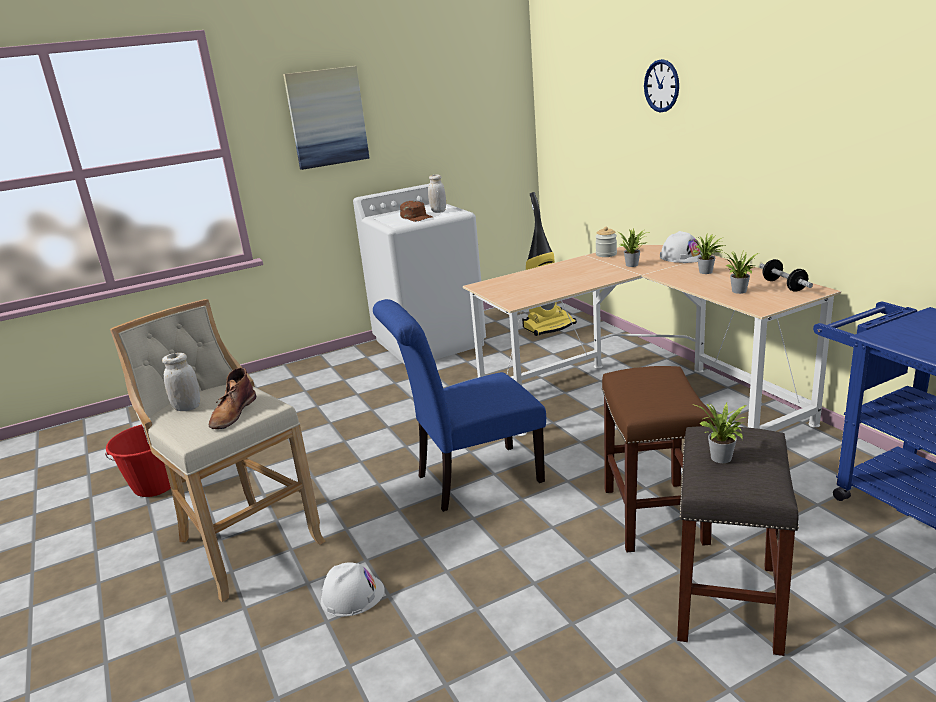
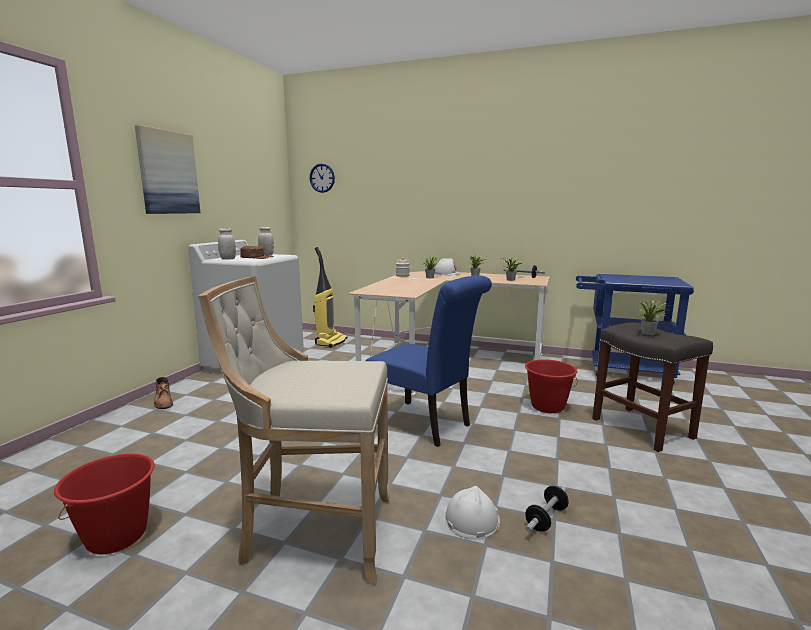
camera: 45 degrees left, 10 degrees down
white jar [162,353,200,411] -> white jar moved to [218,228,236,260]
brown boot [209,367,256,429] -> brown boot moved to [154,377,173,409]
blue chair [373,299,546,512] -> blue chair turned 75 degrees counterclockwise [365,275,492,447]
brown stool [602,366,716,552] -> red bucket [525,359,578,413]
wall clock [644,59,679,112] -> wall clock moved to [310,163,335,193]
none -> dumbbell [525,486,569,532]

